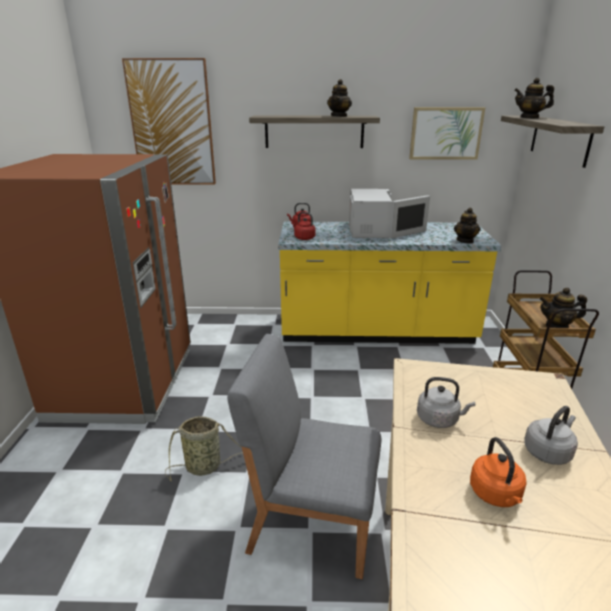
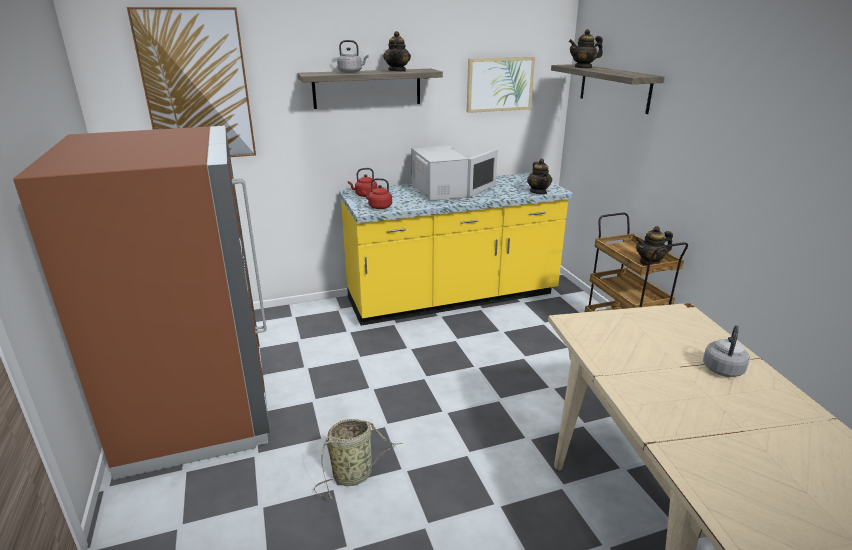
camera: 20 degrees left, 0 degrees up
grey chair [227,334,381,579] -> none
grey kettle [417,377,475,428] -> grey kettle moved to [337,40,368,73]
orange kettle [470,437,527,507] -> none

